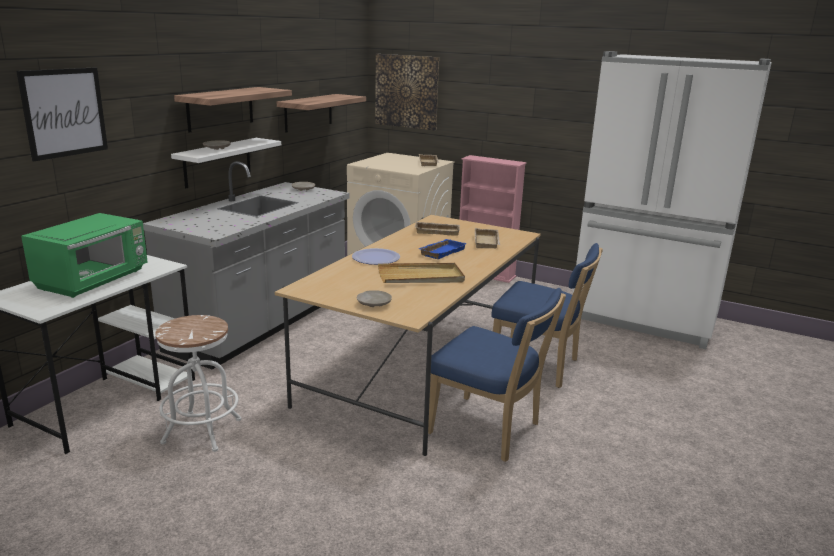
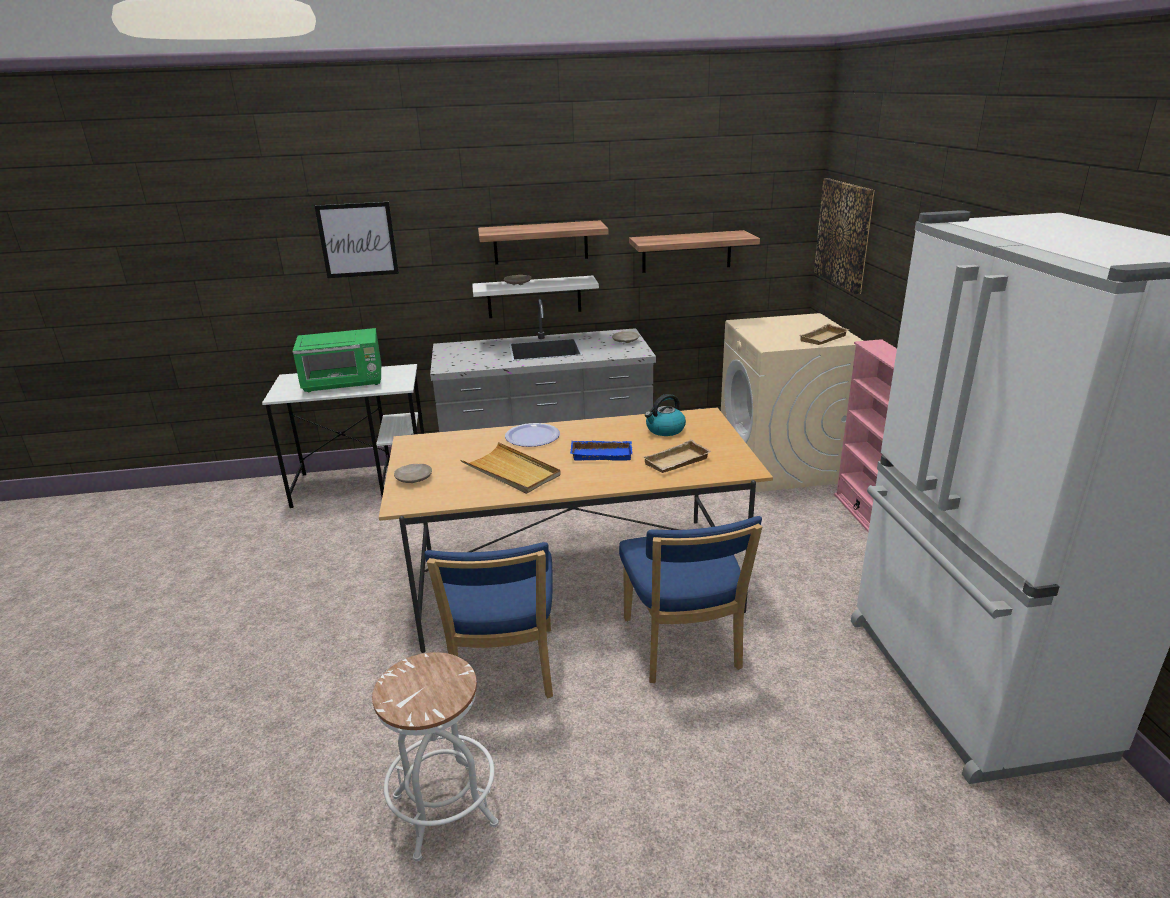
camera: 55 degrees right, 5 degrees up
white stool [155,315,242,452] -> white stool moved to [372,652,499,861]
beige tray [415,222,460,236] -> kettle [645,394,686,436]

